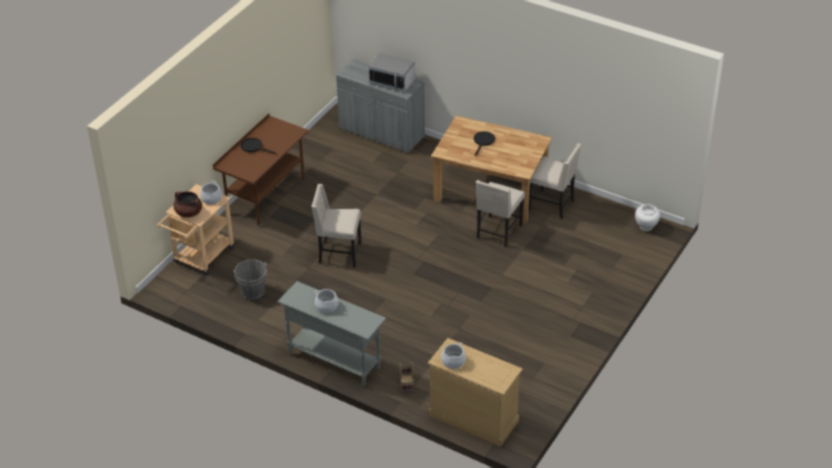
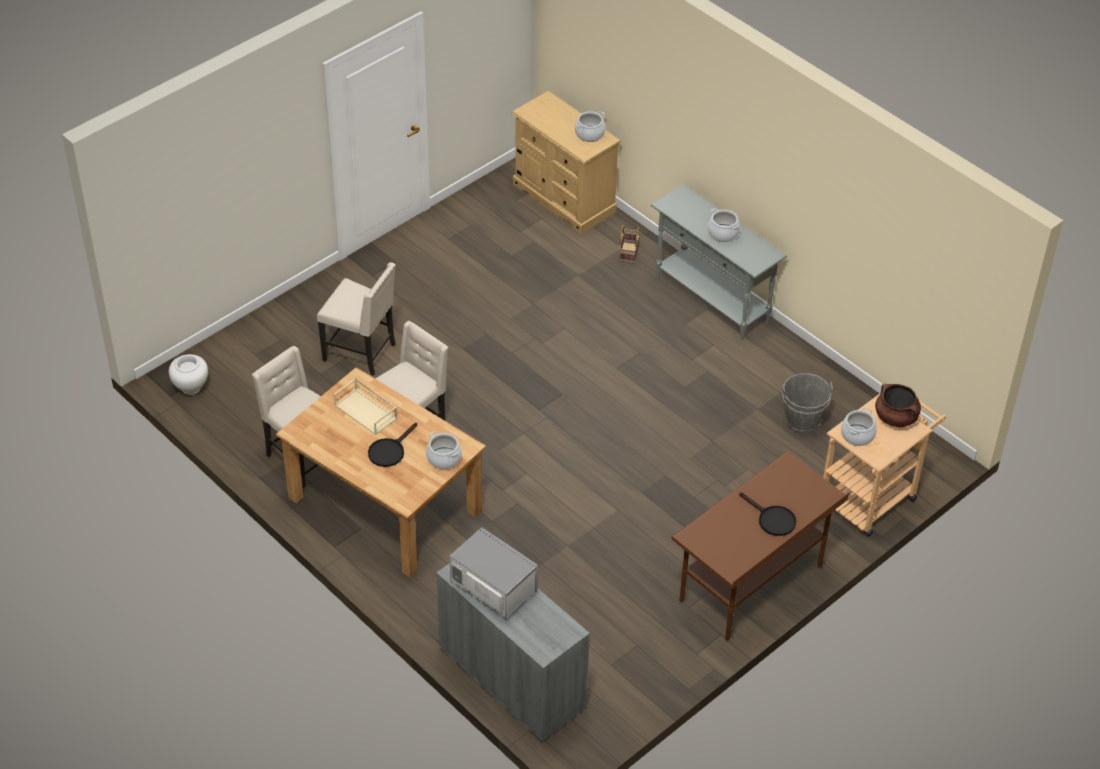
camera: 165 degrees left, 5 degrees up
beige chair [311,184,361,268] -> beige chair moved to [317,262,396,376]
none -> beige tray [334,378,398,435]
none -> cooking pot [426,431,462,469]

